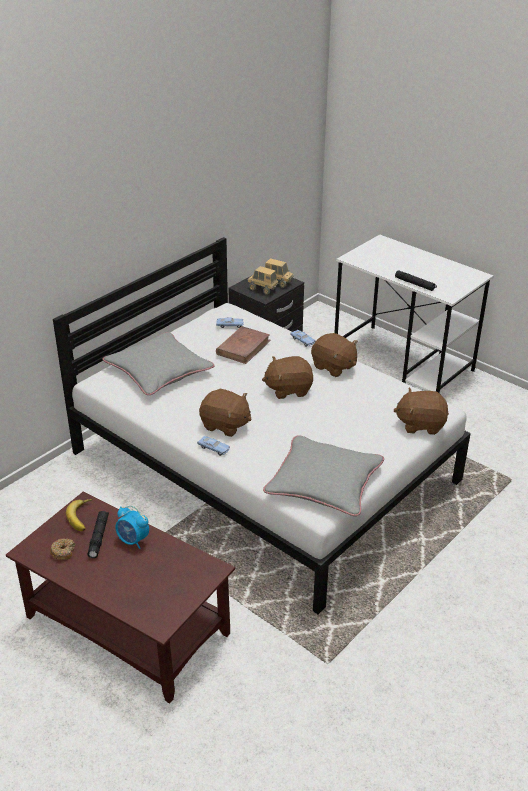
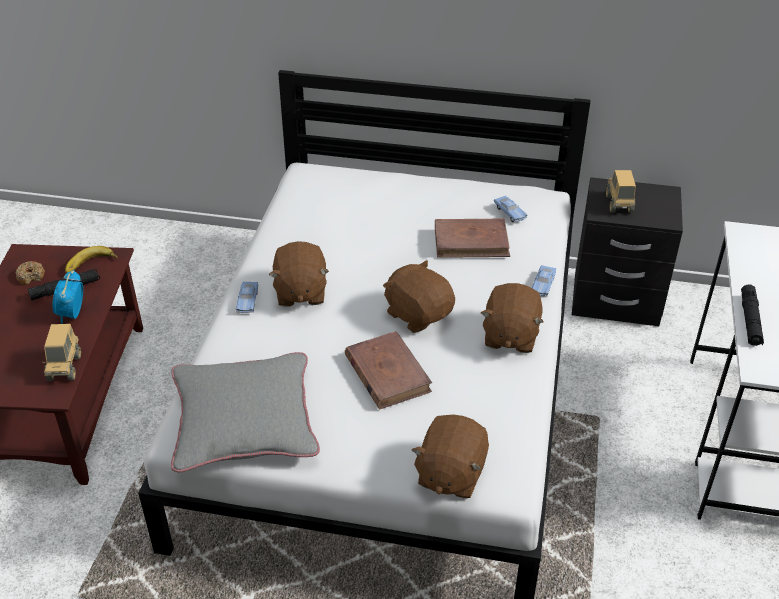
camera: 60 degrees right, 5 degrees up
grey pillow [102,332,215,395] -> none
toy truck [265,258,293,288] -> toy truck moved to [42,324,81,381]
brown plush toy [393,388,449,435] -> brown plush toy turned 135 degrees counterclockwise [412,414,489,498]
none -> brown book [345,331,432,409]

